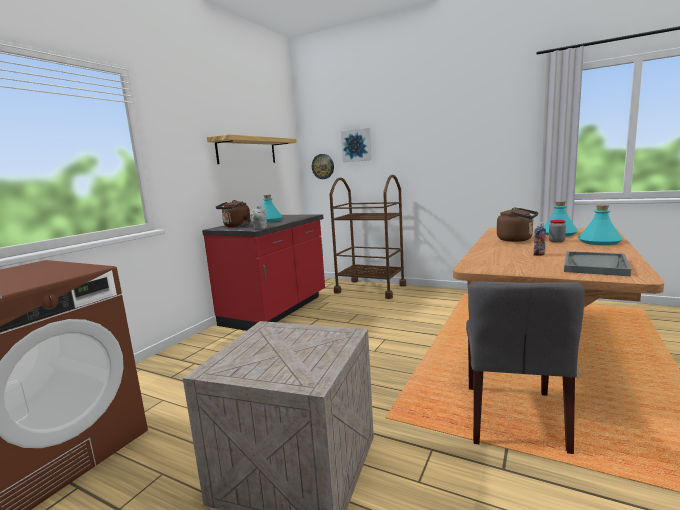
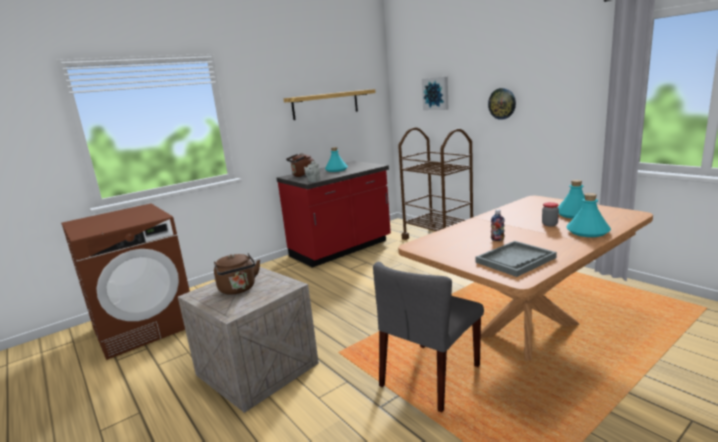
camera: 25 degrees right, 5 degrees up
wall clock [312,154,334,179] -> wall clock moved to [488,88,516,120]
brown kettle [497,208,538,242] -> brown kettle moved to [214,253,260,295]

